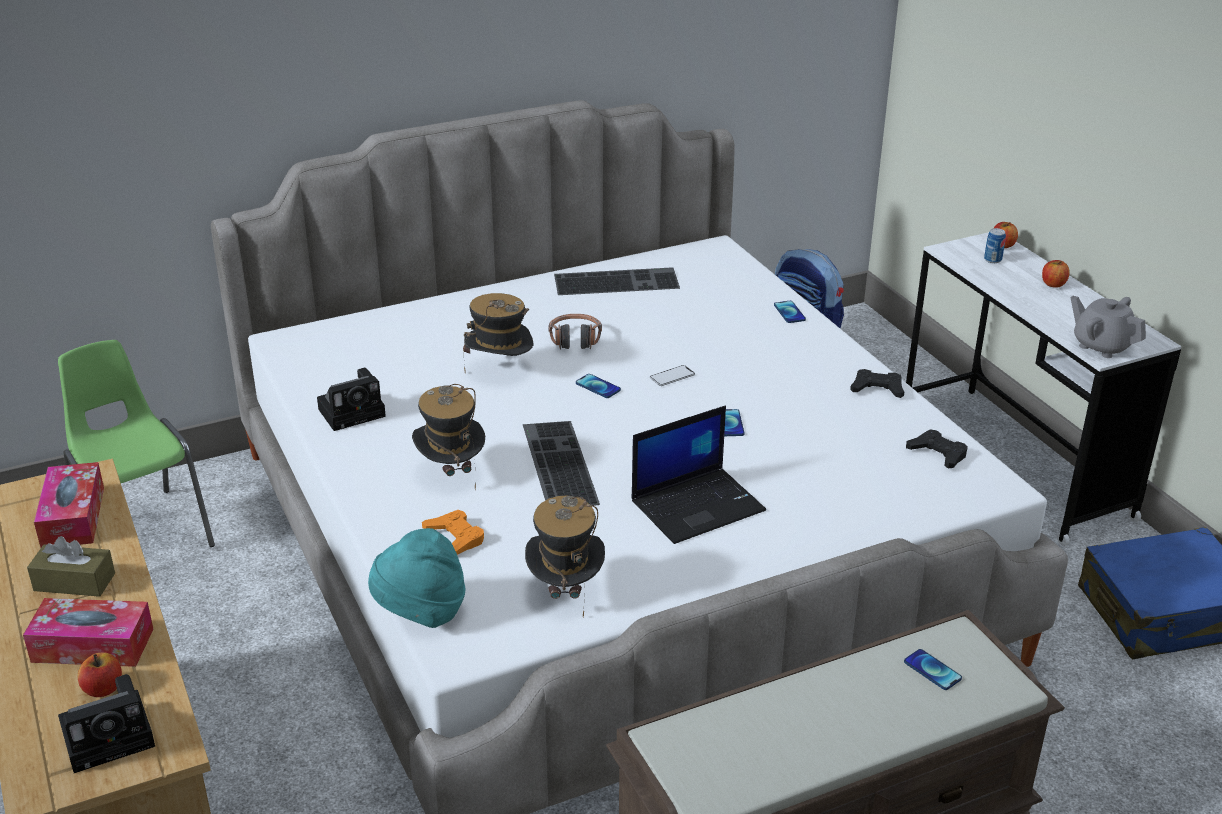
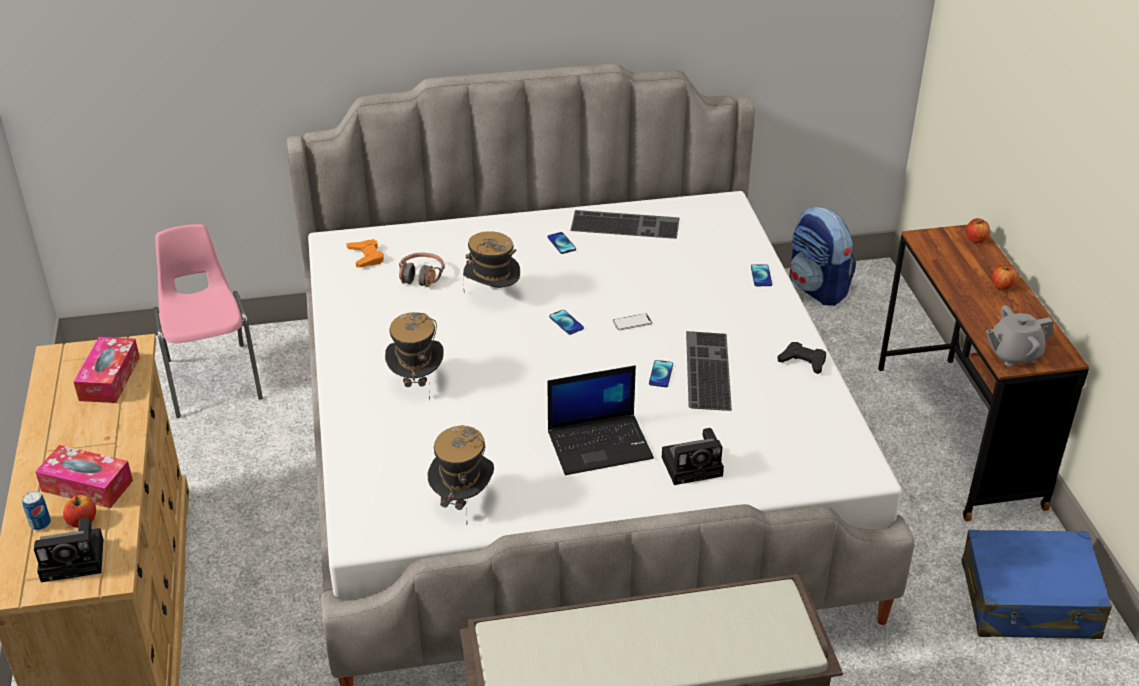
camera: 15 degrees right, 5 degrees up
brown tissue box [27,536,115,597] -> none
green chair [58,340,215,547] -> pink chair [153,224,263,418]
camera [317,368,386,431] -> camera moved to [662,428,724,485]
turquoise hat [368,528,465,628] -> none
orange game controller [422,510,484,555] -> orange game controller moved to [346,239,384,268]
keyboard [523,421,600,506] -> keyboard moved to [686,331,732,411]
headphones [549,314,602,350] -> headphones moved to [399,252,445,287]
phone [904,649,962,690] -> phone moved to [547,232,576,254]
white desk [906,232,1181,545] -> brown desk [878,225,1089,522]
black game controller [906,429,968,469] -> none
can [984,228,1006,263] -> can moved to [22,491,51,530]
grey teapot [1071,296,1146,358] -> grey teapot turned 75 degrees counterclockwise [986,305,1053,367]

